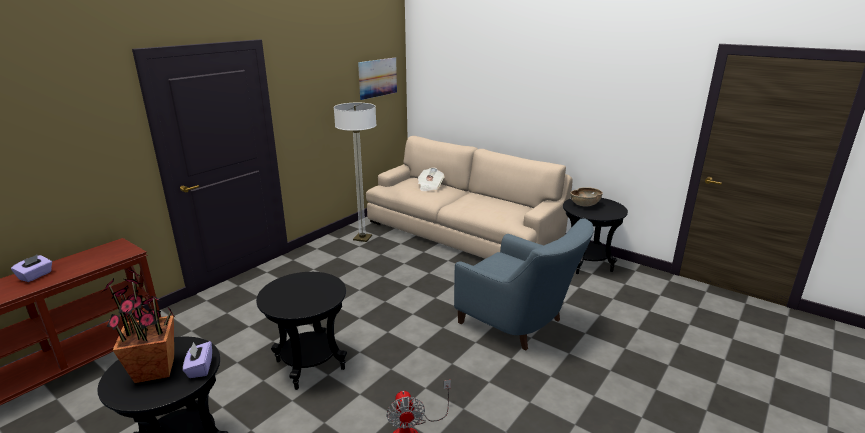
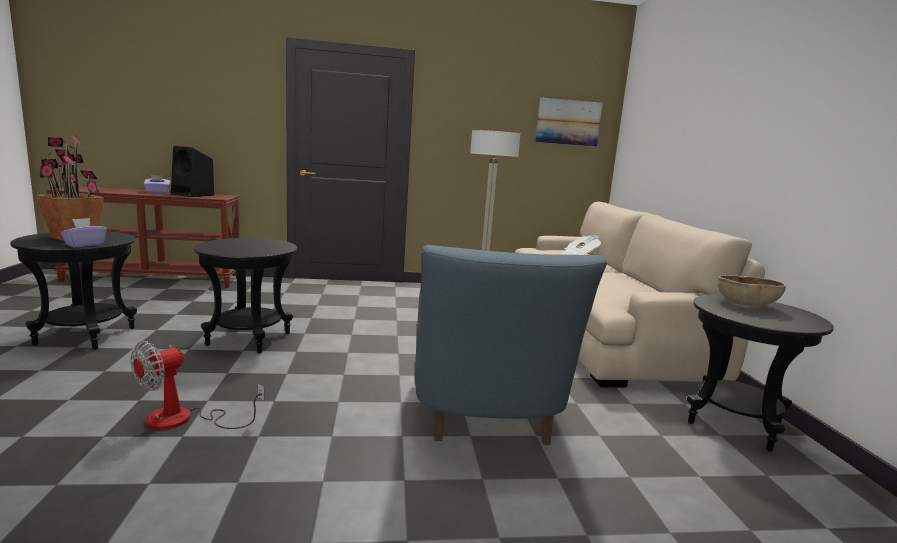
camera: 45 degrees right, 10 degrees down
none -> black speaker [171,146,214,197]

